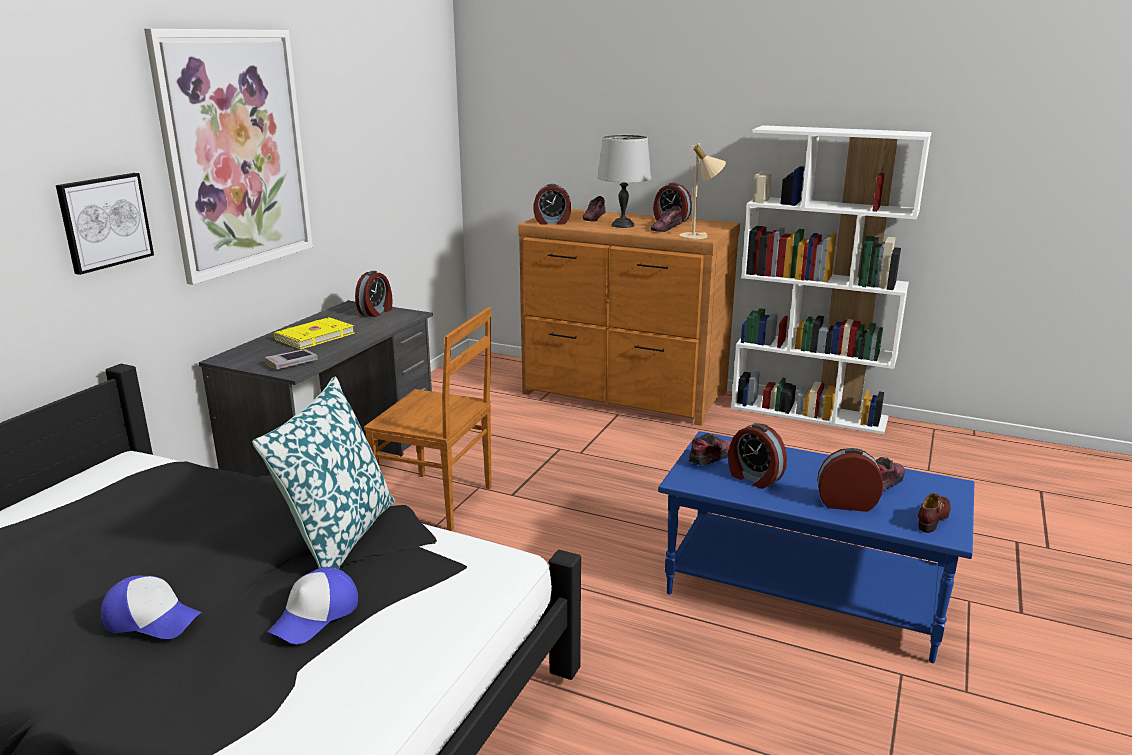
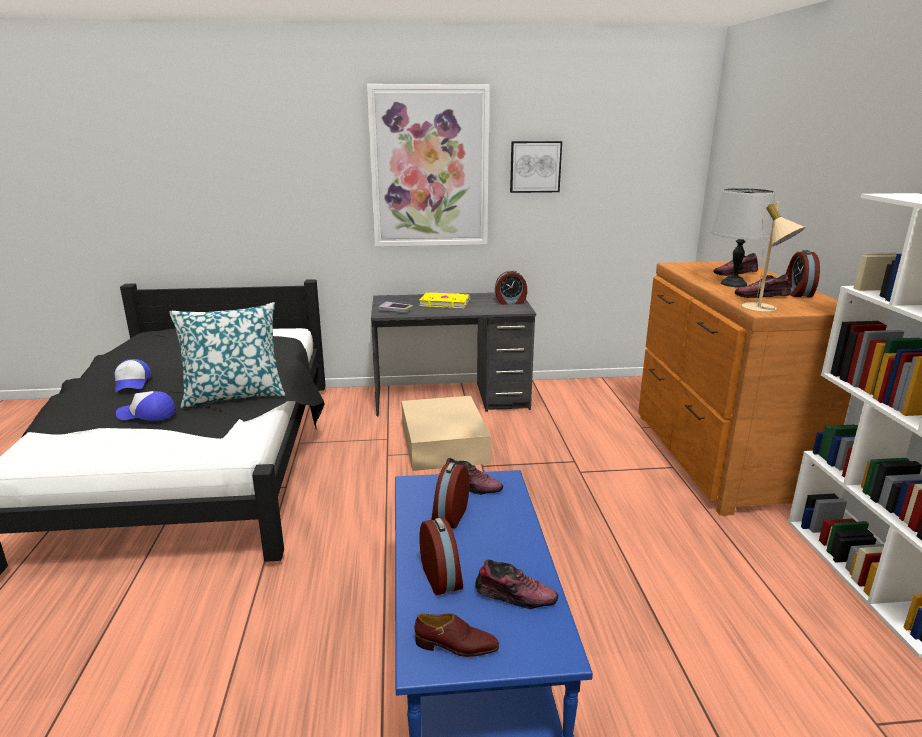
camera: 60 degrees right, 0 degrees up
picture [56,173,154,275] -> picture moved to [510,141,562,193]
brown chair [364,307,492,531] -> beige storage box [402,396,491,471]
alarm clock [533,184,571,224] -> none

